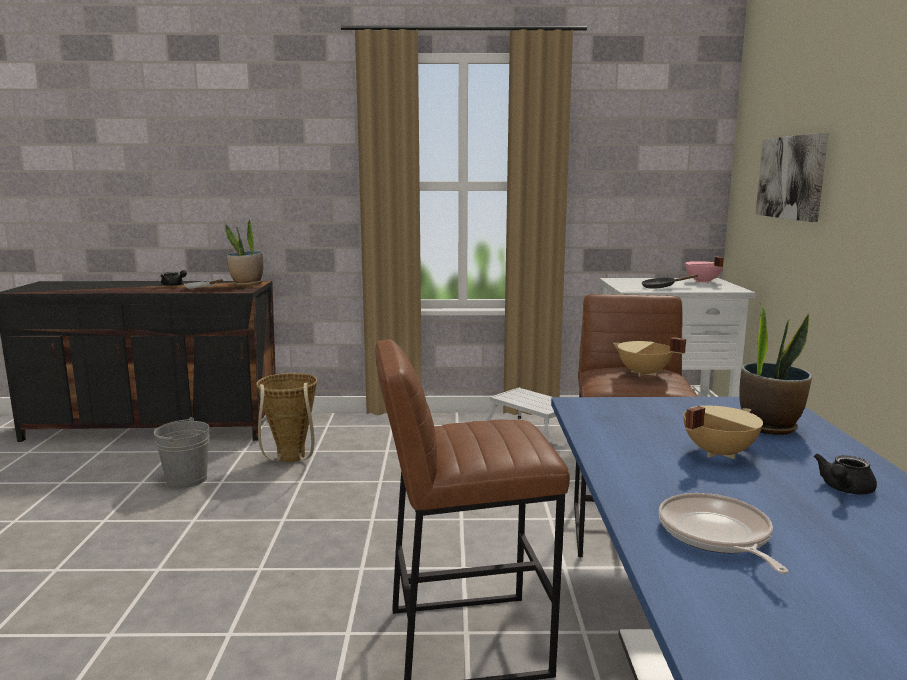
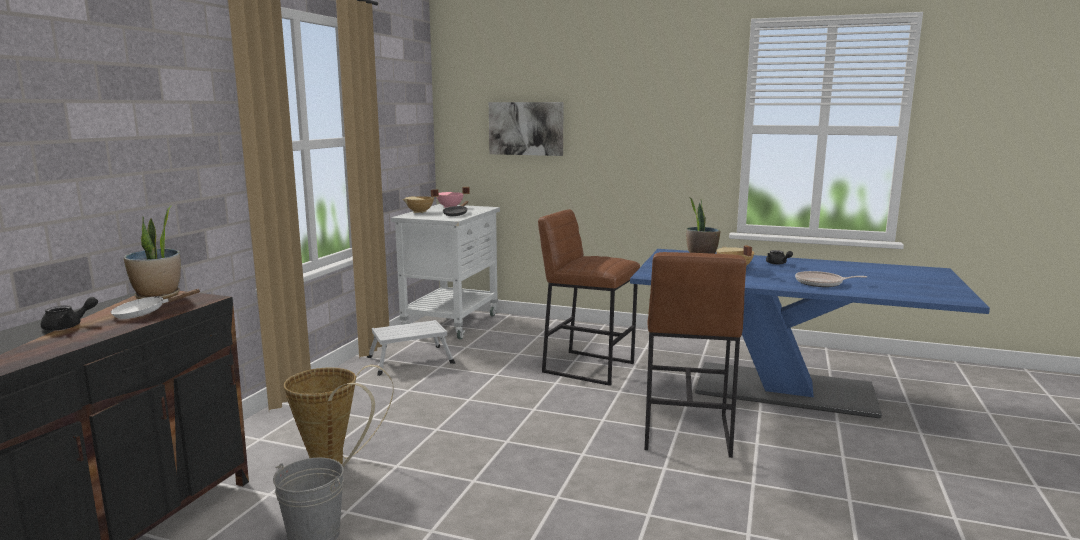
camera: 70 degrees left, 0 degrees up
beige cooking pot [613,337,686,377] -> beige cooking pot moved to [402,189,439,213]

